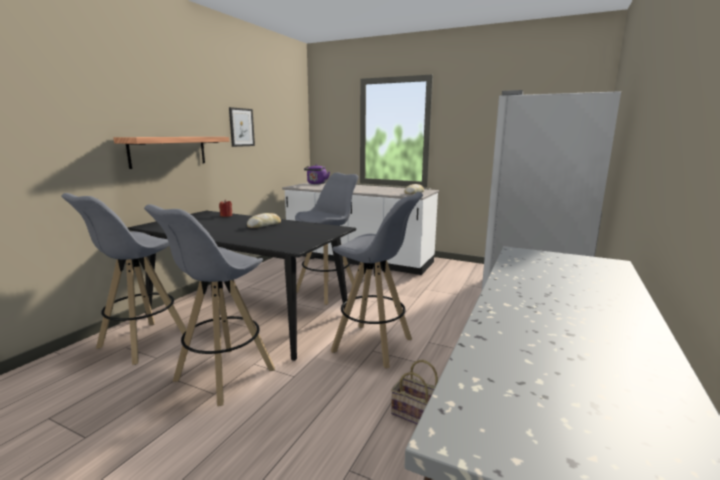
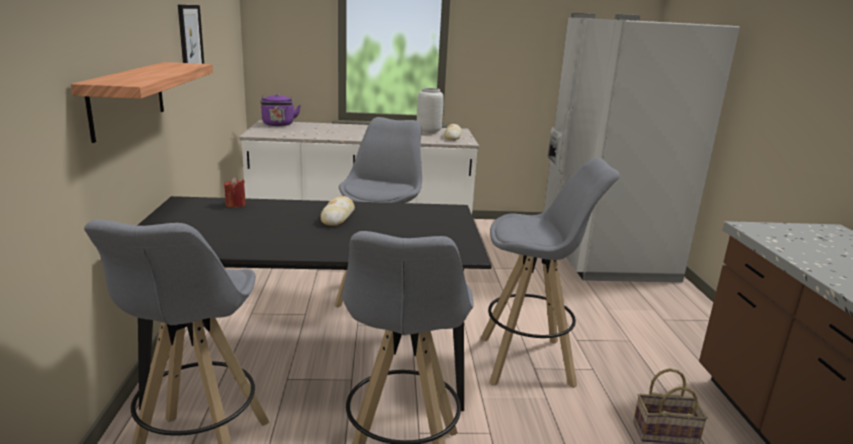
camera: 30 degrees left, 5 degrees up
none -> grey vase [417,88,444,134]

